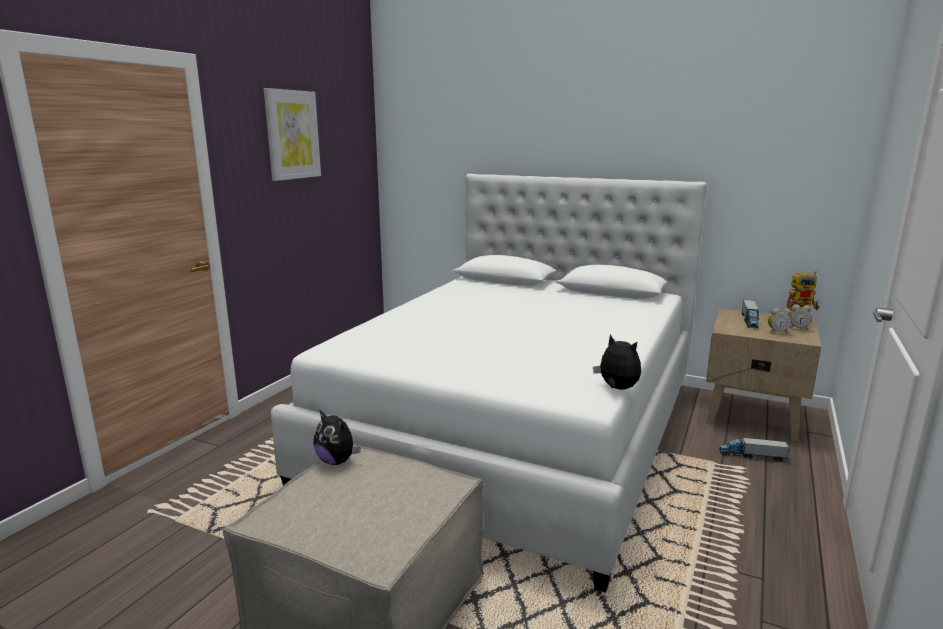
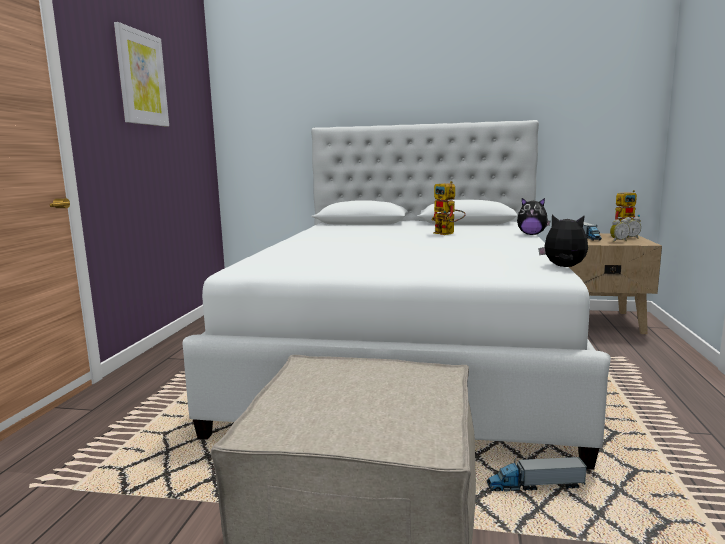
camera: 15 degrees left, 5 degrees down
plush toy [313,410,361,465] -> plush toy moved to [517,198,550,235]
toy truck [719,436,790,462] -> toy truck moved to [487,457,587,492]
none -> toy robot [432,181,466,235]

